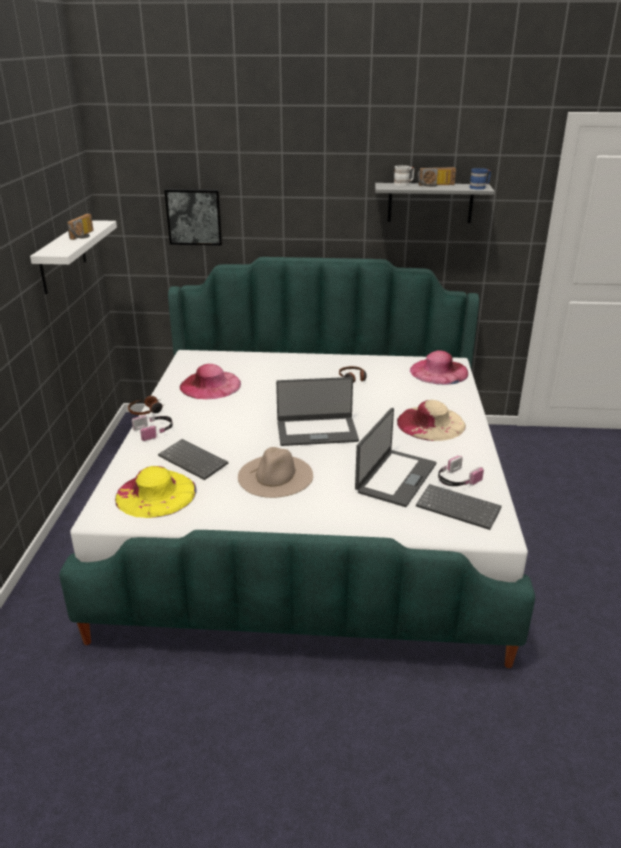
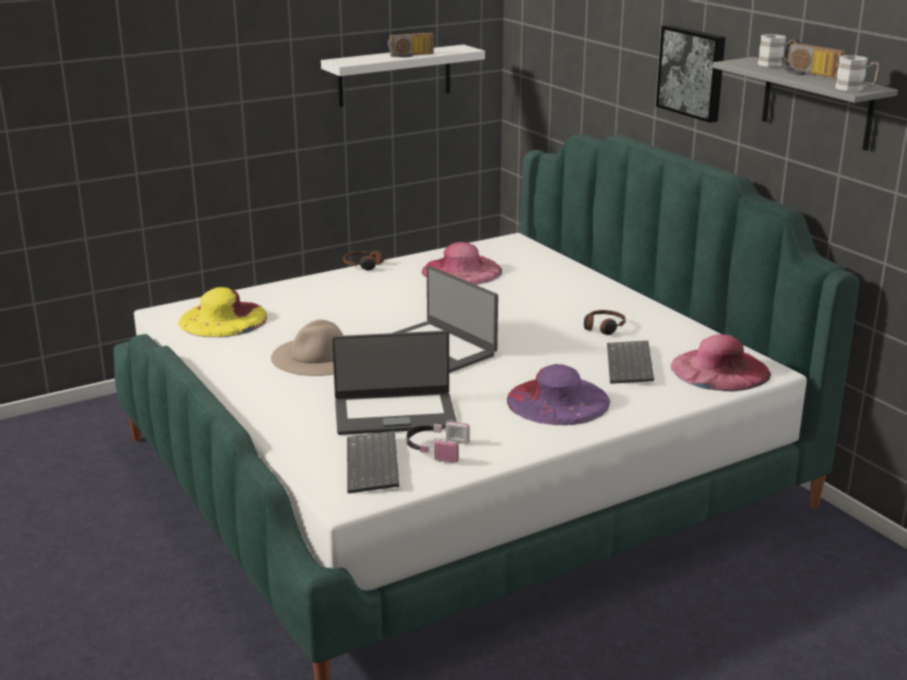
camera: 55 degrees right, 5 degrees down
headphones [132,414,173,441] -> none
keyboard [158,439,228,480] -> keyboard moved to [607,341,654,384]
picture [164,189,223,245] -> picture moved to [656,25,726,123]
beige hat [397,400,466,441] -> purple hat [507,364,610,425]
blue mug [469,168,491,189] -> white mug [835,55,880,91]

